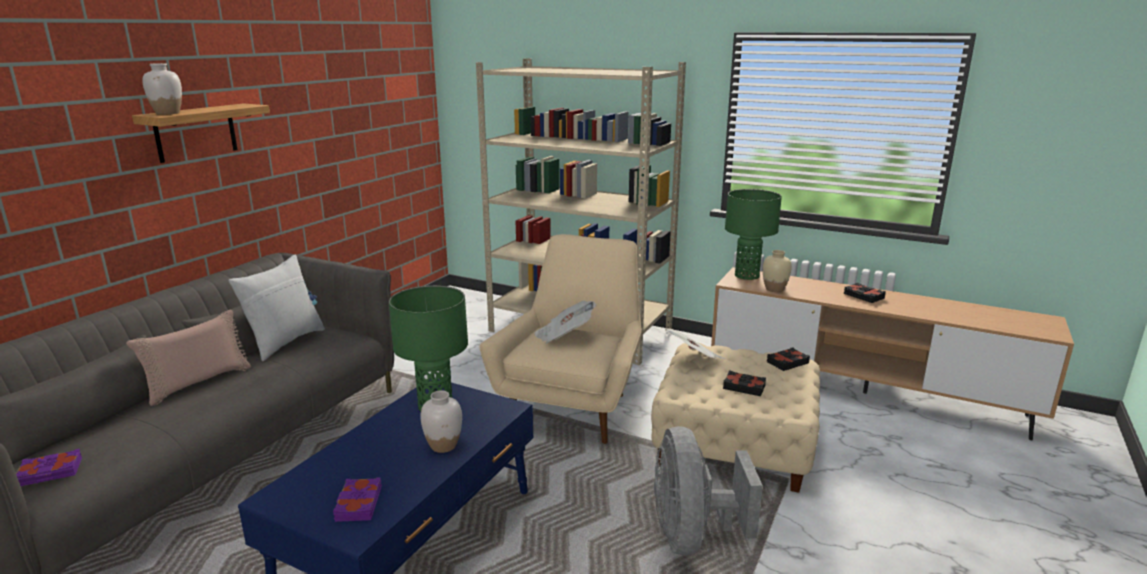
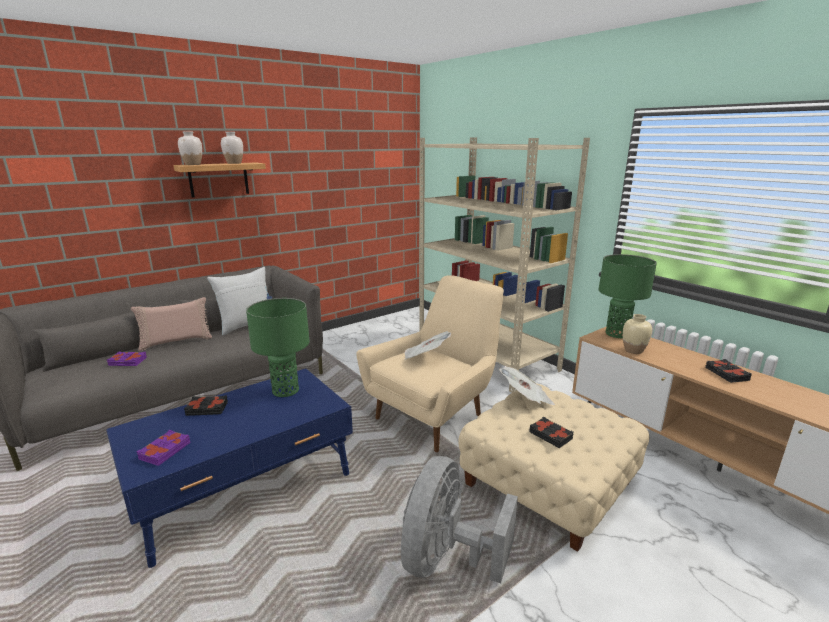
camera: 25 degrees right, 0 degrees up
purple book [16,449,82,486] -> purple book moved to [107,351,147,366]
white vase [420,390,462,453] -> white vase moved to [221,132,243,164]
black book [767,347,810,371] -> black book moved to [184,395,228,416]

